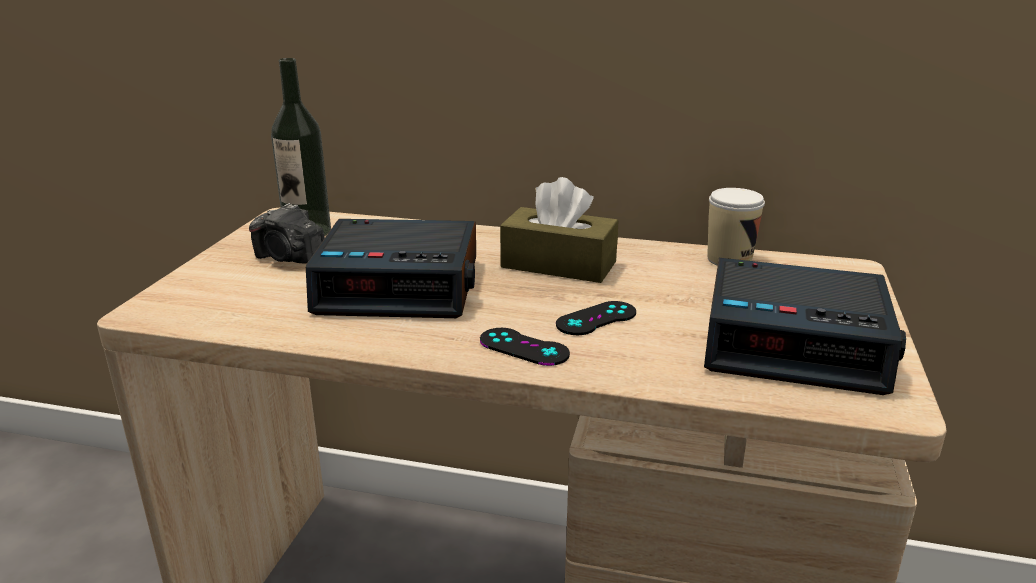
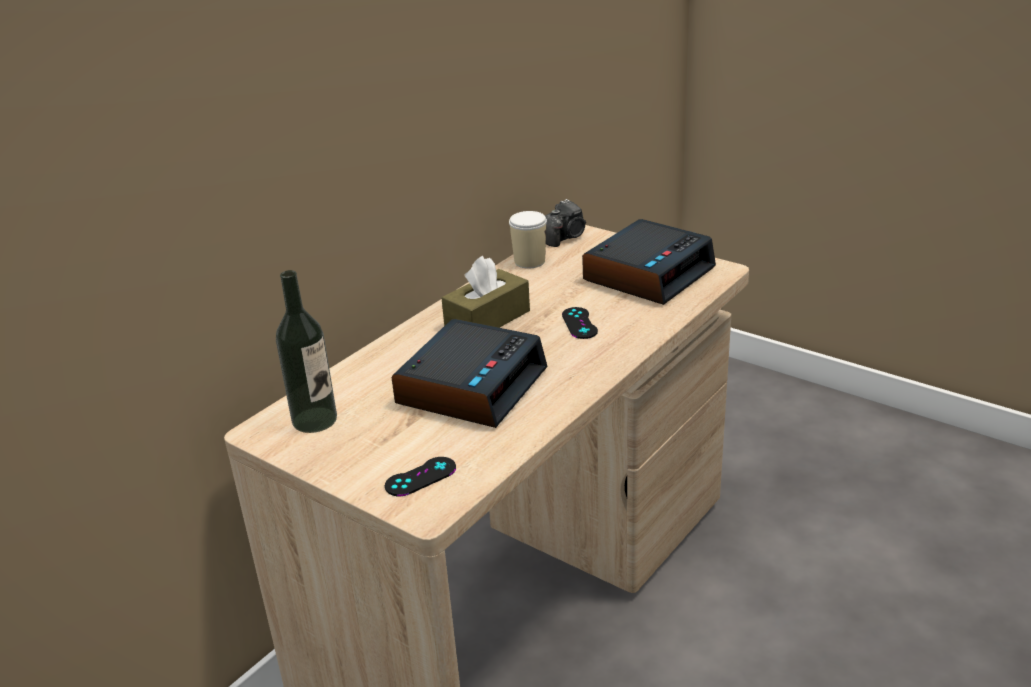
camera: 65 degrees left, 5 degrees up
camera [249,203,325,264] -> camera moved to [545,199,586,247]
black game controller [480,328,570,366] -> black game controller moved to [385,457,456,496]

